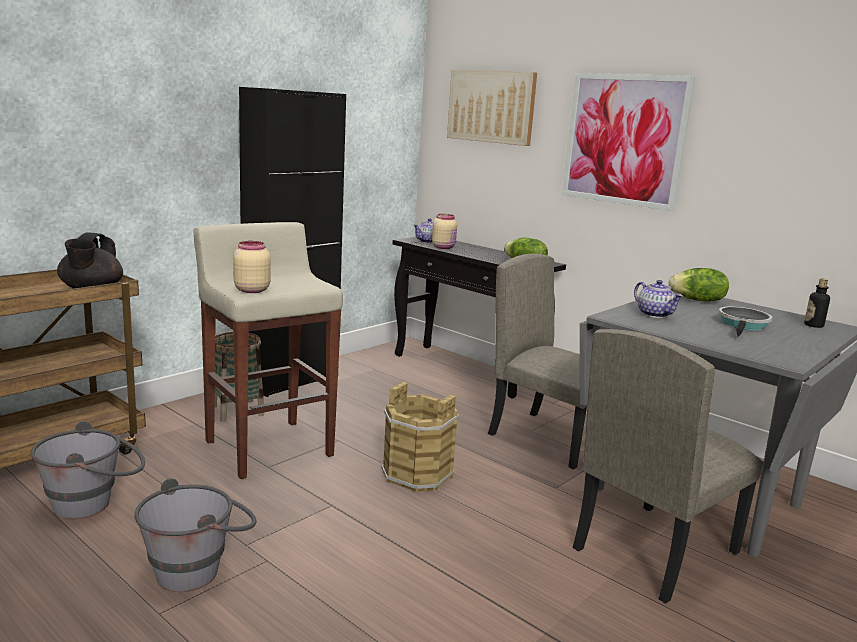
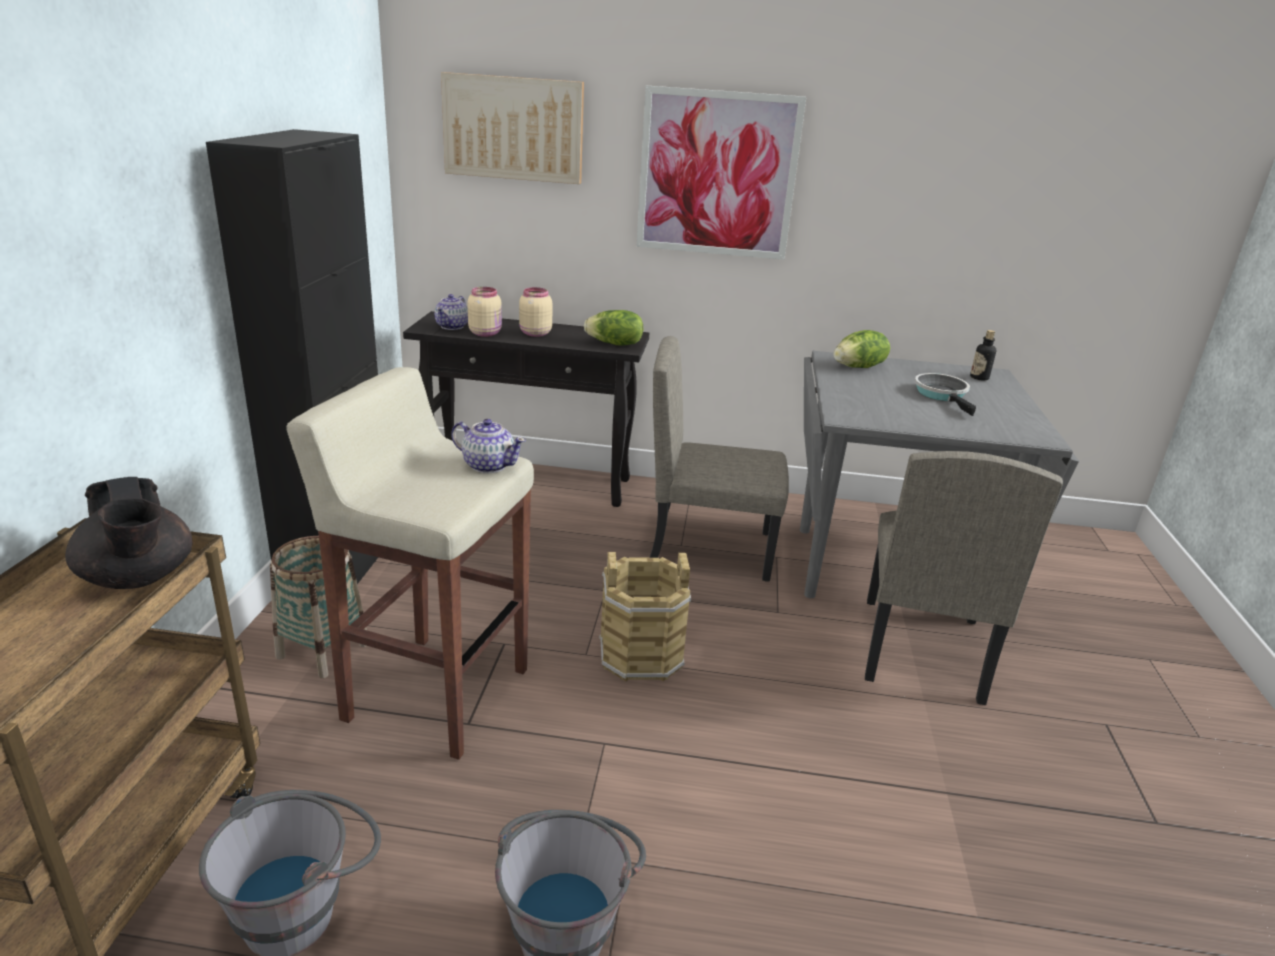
camera: 35 degrees left, 10 degrees up
beige jar [233,241,271,293] -> beige jar moved to [519,287,553,337]
teapot [634,280,683,318] -> teapot moved to [451,419,526,473]

